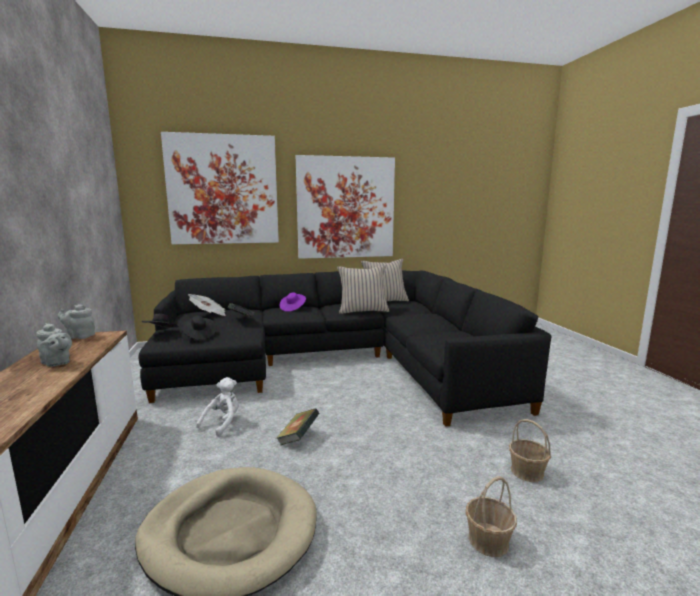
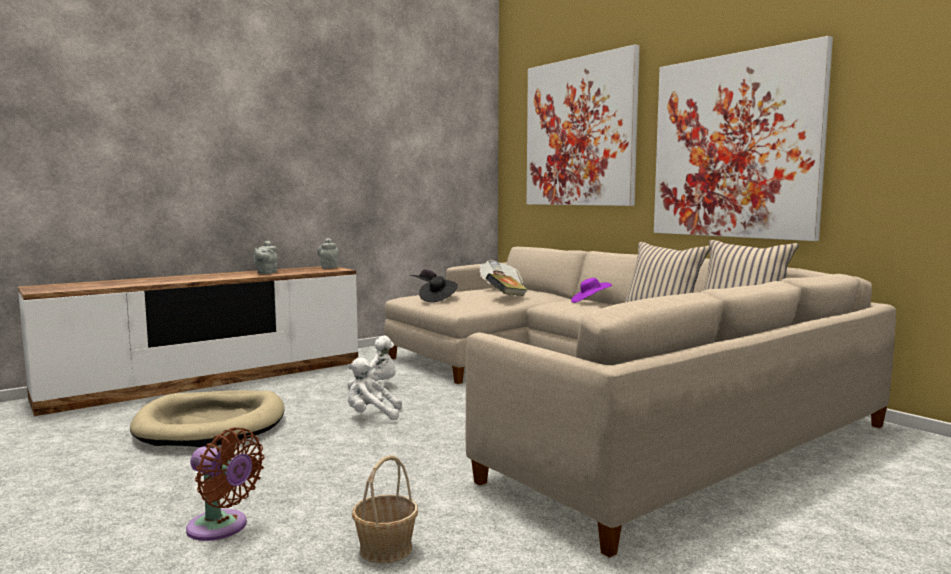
camera: 65 degrees right, 5 degrees down
black sofa [138,270,552,427] -> beige sofa [384,247,896,558]
book [276,409,319,445] -> white plush toy [348,357,402,420]
basket [465,476,517,557] -> brown fan [186,427,265,541]

